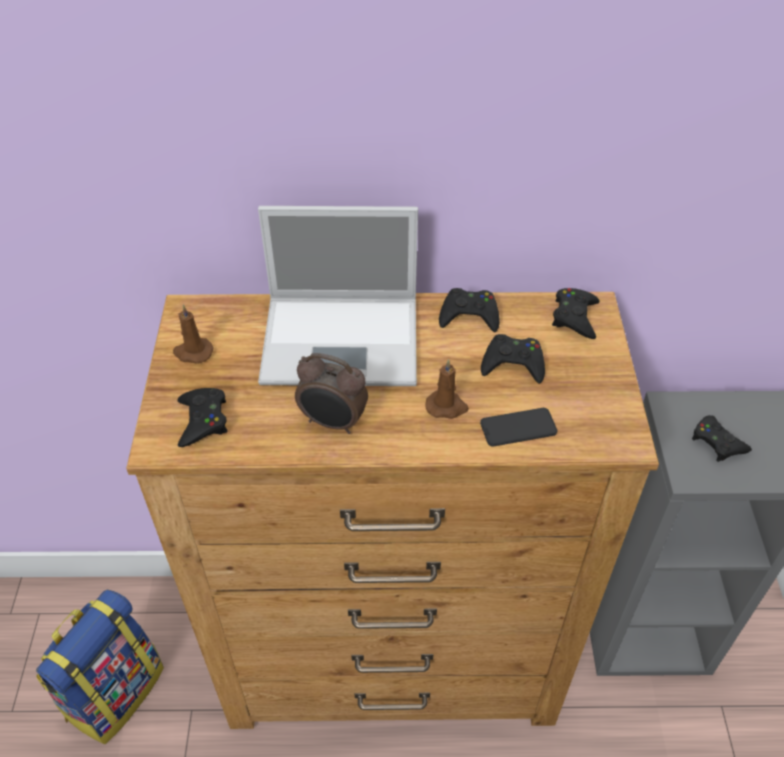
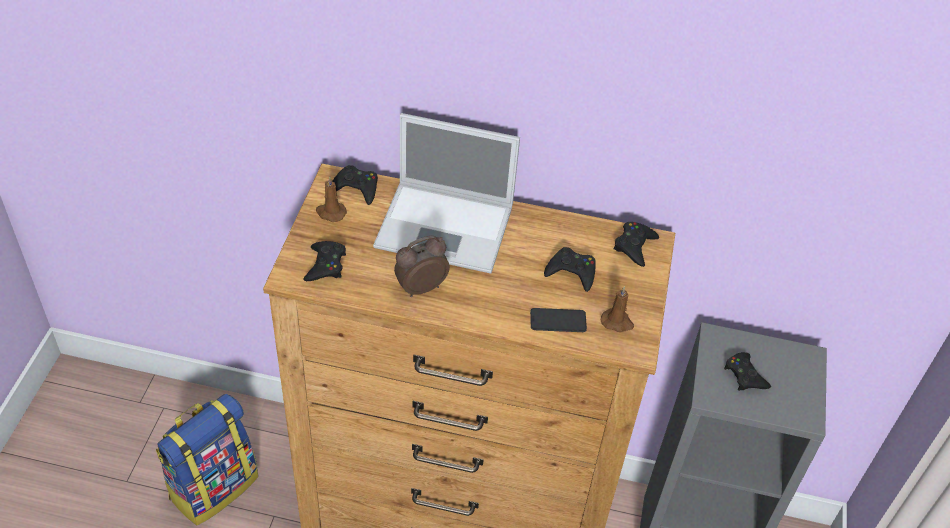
camera: 10 degrees right, 0 degrees up
alarm clock [295,353,368,434] -> alarm clock turned 120 degrees clockwise [394,235,450,297]
brown candle [426,359,469,419] -> brown candle moved to [601,286,634,332]
black game controller [439,288,500,332] -> black game controller moved to [332,165,378,205]

